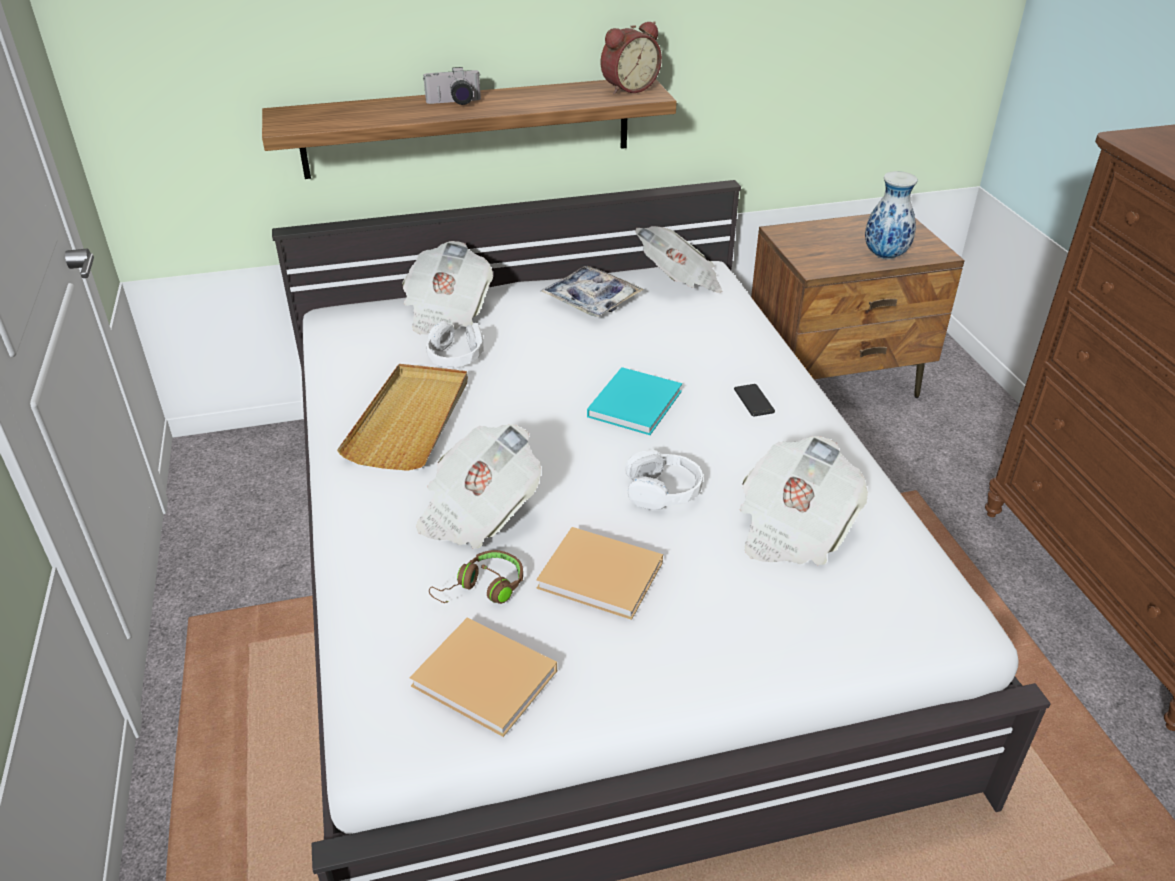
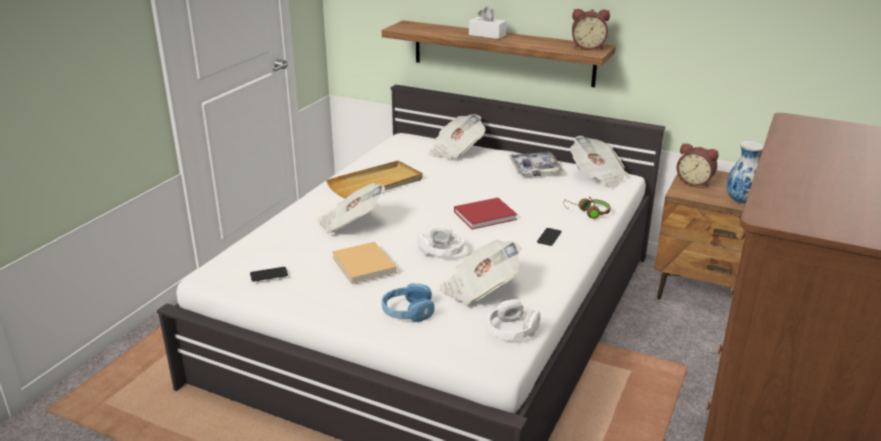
camera: 40 degrees right, 10 degrees down
beige book [410,617,557,737] -> phone [250,267,288,282]
camera [423,67,481,105] -> white tissue box [469,6,507,39]
white headphones [426,321,484,367] -> white headphones moved to [487,299,541,340]
brown headphones [429,550,523,604] -> brown headphones moved to [564,197,611,219]
turquoise book [587,367,682,435] -> red book [454,198,518,229]
none -> blue headphones [382,283,435,322]
none -> alarm clock [676,143,719,187]

